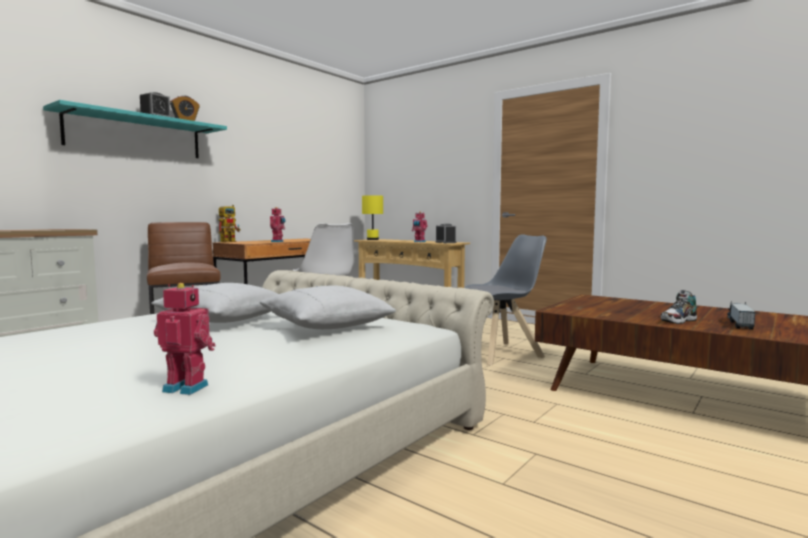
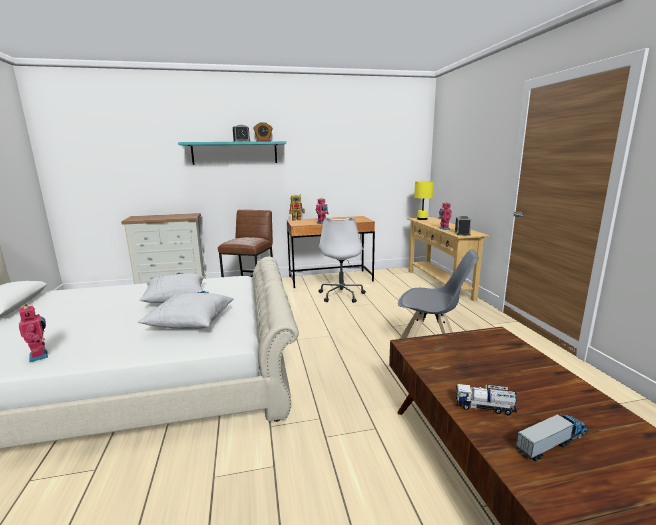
camera: 40 degrees right, 10 degrees up
shoe [661,290,697,324] -> toy truck [456,384,518,415]

